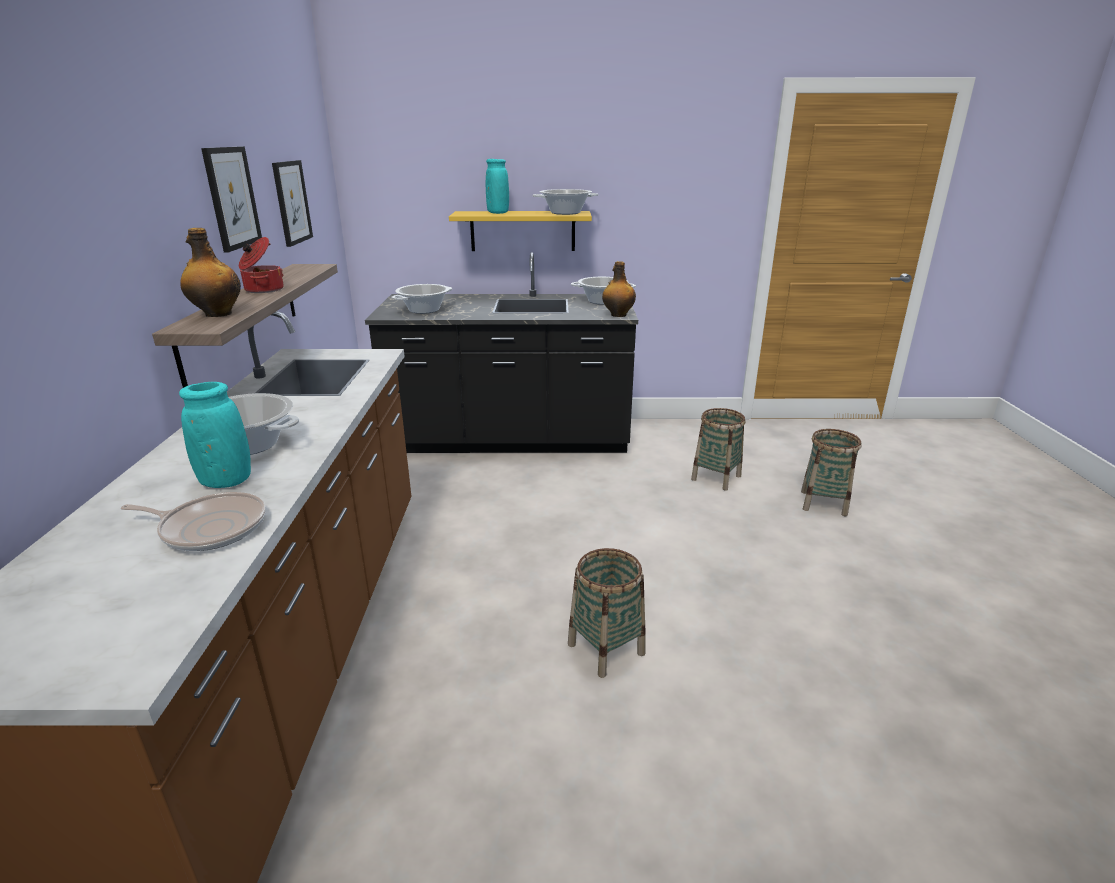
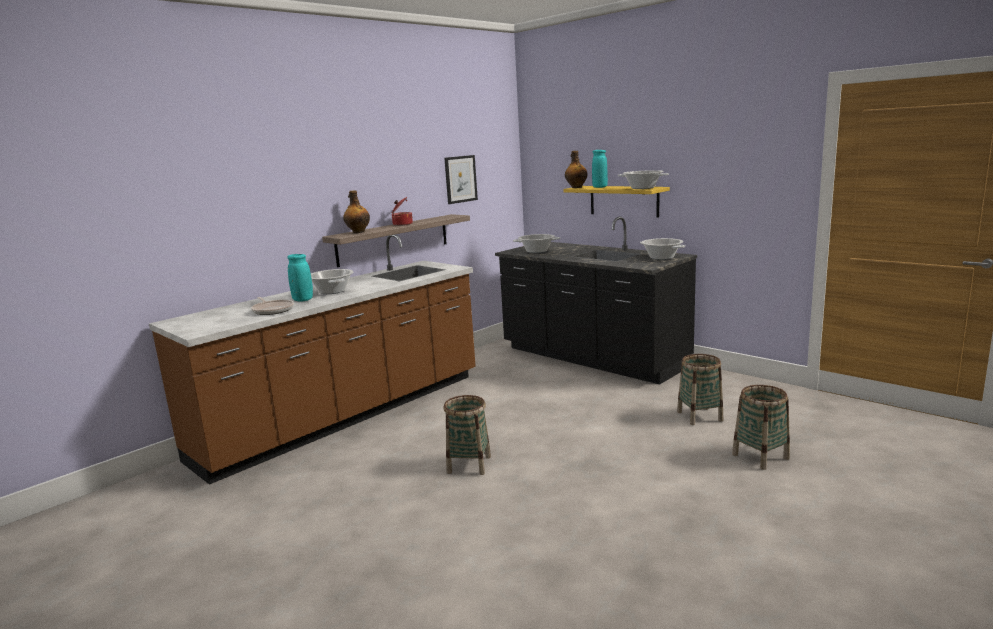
camera: 45 degrees right, 10 degrees down
picture [201,147,262,252] -> none
bottle [602,261,636,317] -> bottle moved to [565,151,587,188]

